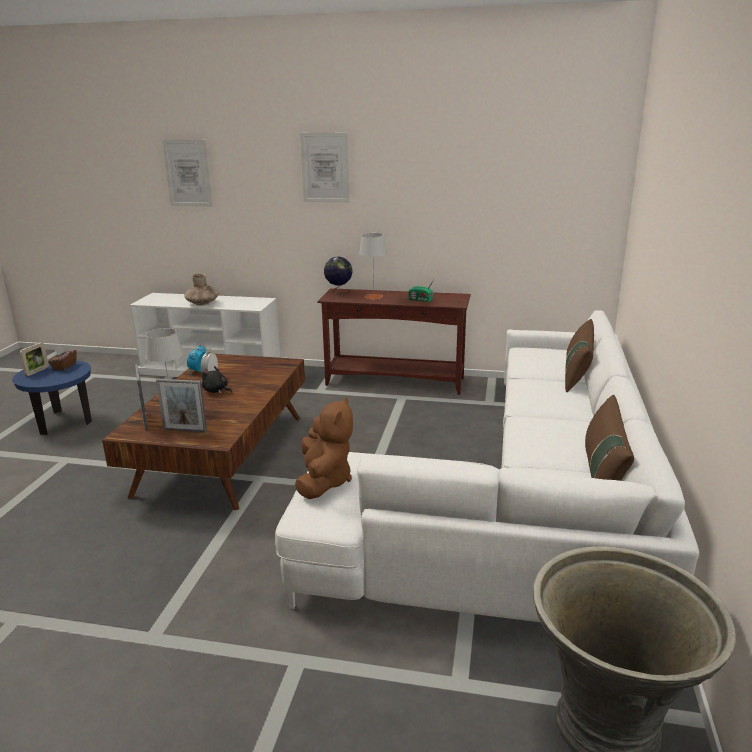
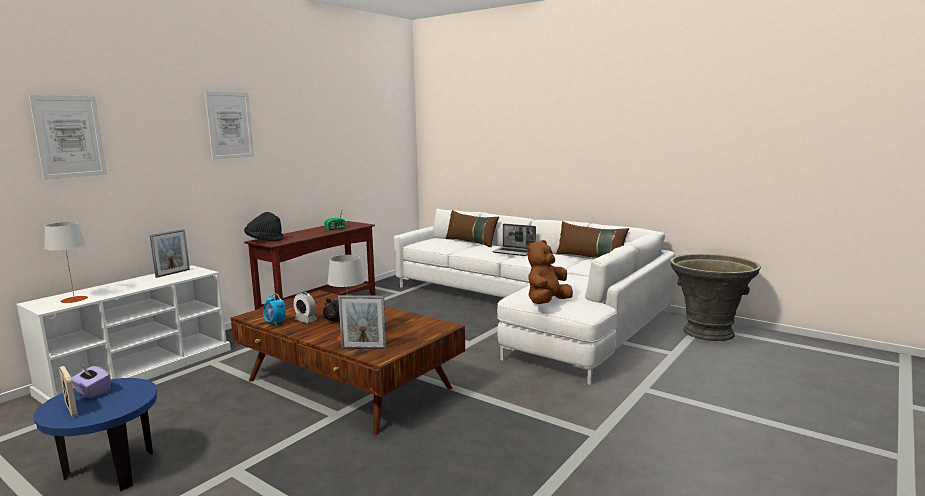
camera: 65 degrees left, 10 degrees down
brown tissue box [48,346,77,370] -> purple tissue box [71,366,110,399]
picture frame [156,379,207,432] -> picture frame moved to [150,229,190,278]
brown vase [184,273,219,306] -> none
brown plush toy [295,397,353,499] -> brown plush toy turned 75 degrees counterclockwise [527,240,573,304]
globe [324,256,352,294] -> black hat [244,212,284,241]
grey table lamp [359,233,387,299] -> grey table lamp moved to [44,222,88,303]
none -> laptop [492,224,536,256]

